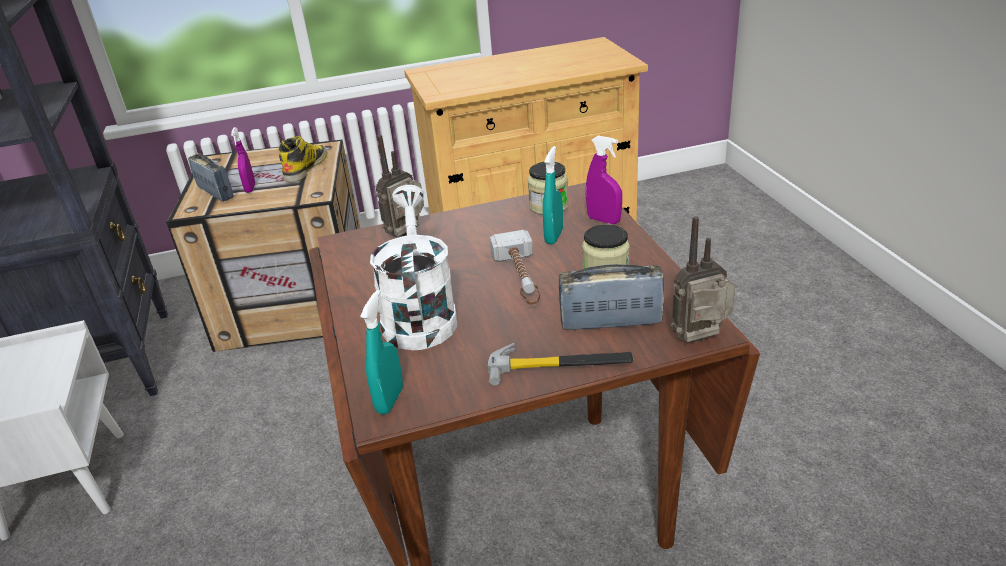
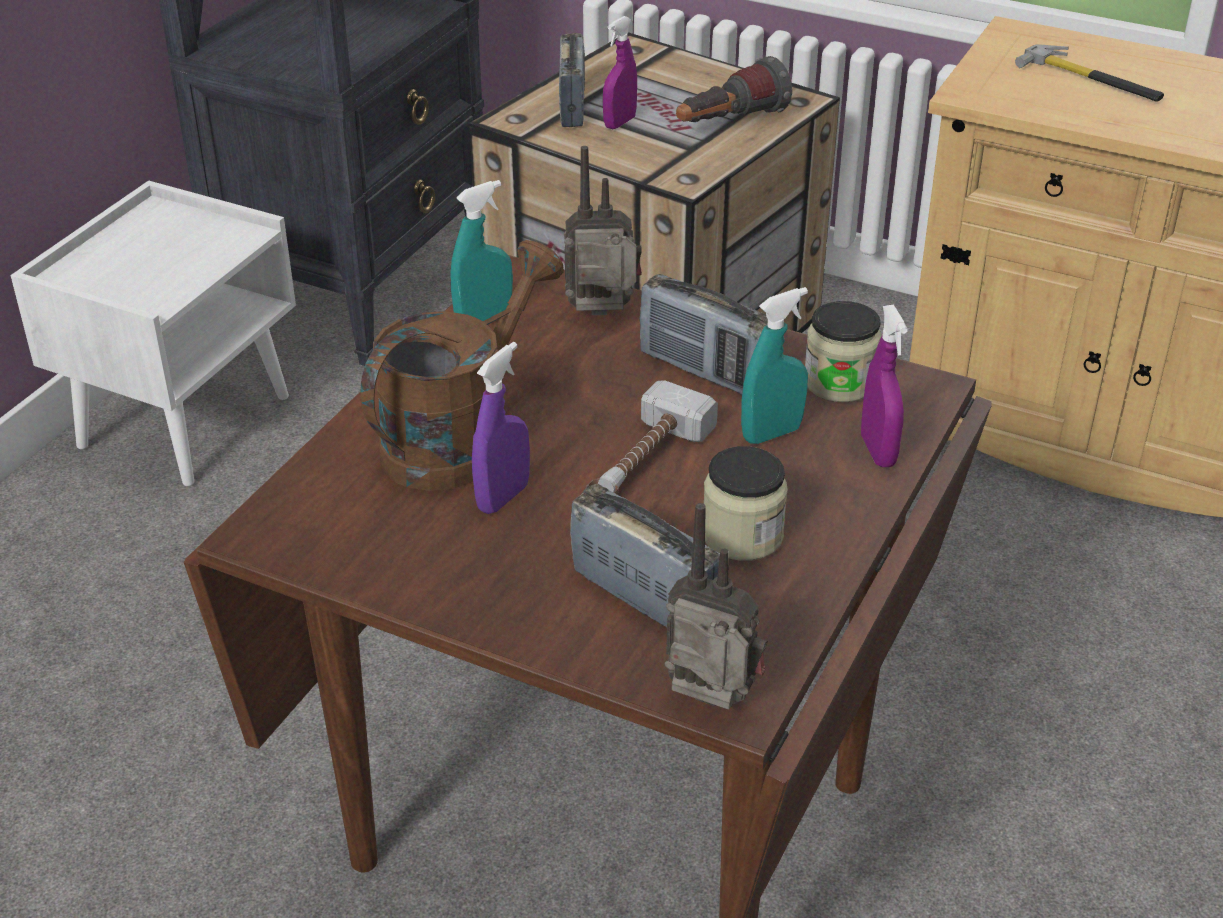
camera: 40 degrees right, 5 degrees up
boot [278,136,327,183] -> flashlight [676,56,792,122]
turquoise spray bottle [360,290,403,414] -> turquoise spray bottle moved to [451,180,513,321]
white watering can [370,185,457,350] -> brown watering can [360,240,564,491]
hammer [488,343,633,386] -> hammer moved to [1015,44,1164,101]
none -> purple spray bottle [472,342,530,514]
none -> radio [639,274,768,395]

